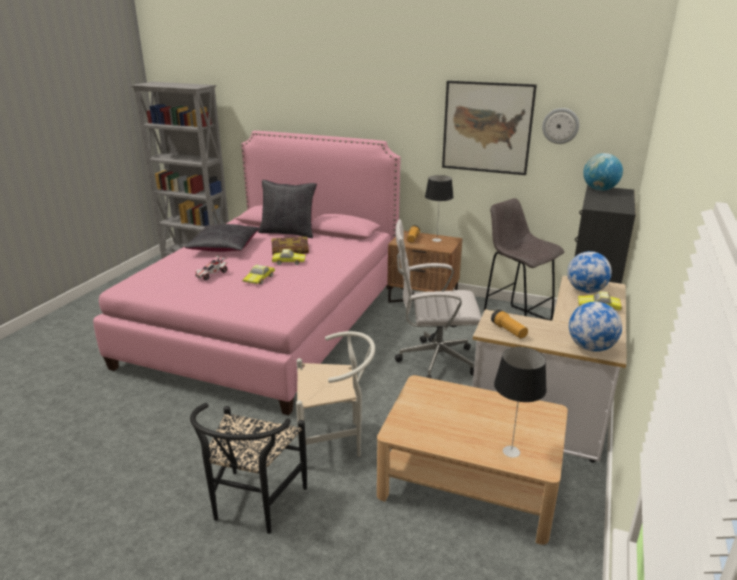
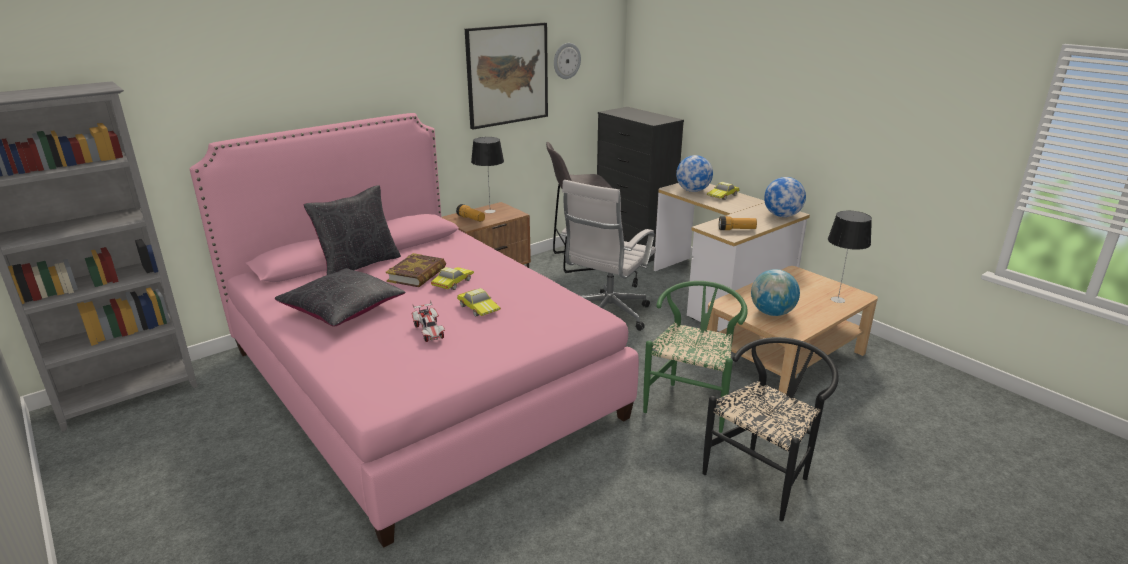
camera: 60 degrees left, 0 degrees up
black chair [190,403,307,534] -> black chair turned 90 degrees counterclockwise [703,337,839,521]
white chair [296,331,375,457] -> green chair [643,281,748,433]
globe [583,153,623,191] -> globe moved to [751,269,800,316]

